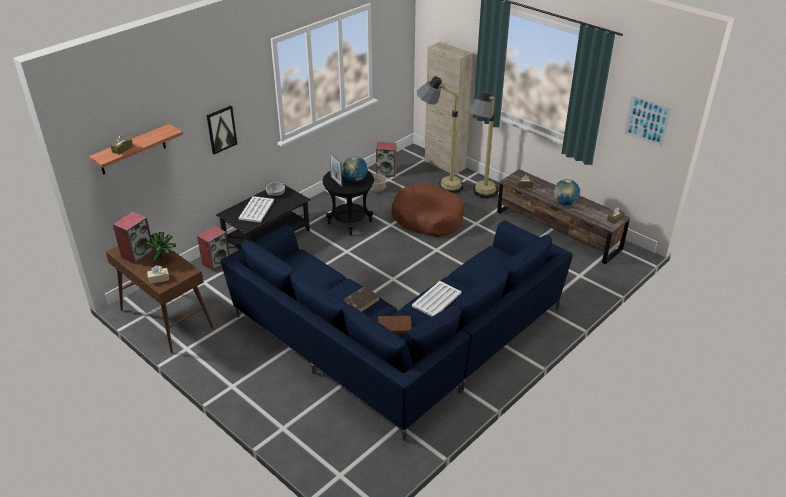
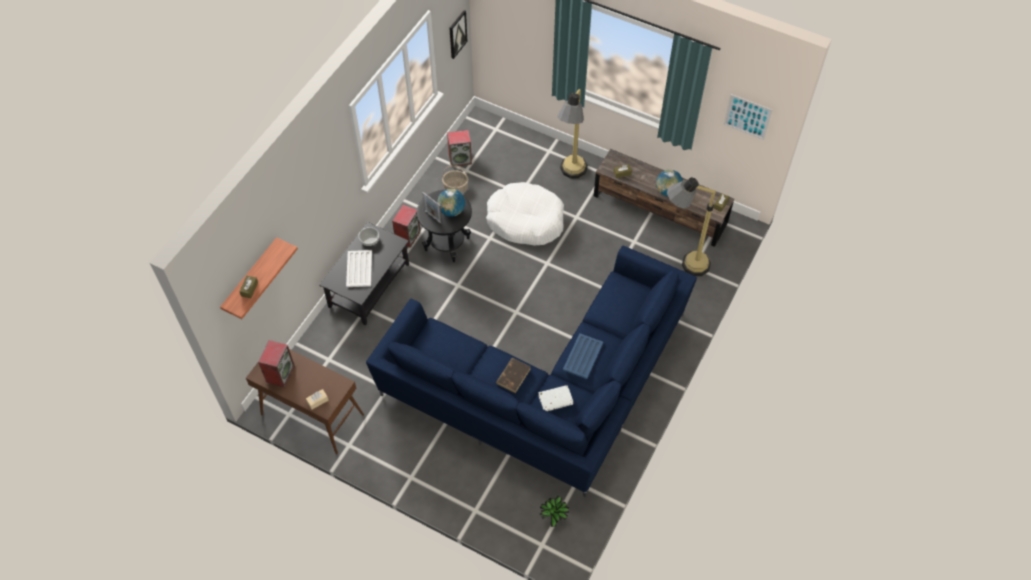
camera: 15 degrees left, 20 degrees up
potted plant [145,232,176,261] -> potted plant moved to [540,496,569,527]
speaker [197,226,230,271] -> speaker moved to [392,205,421,248]
picture [206,106,237,154] -> picture moved to [449,10,468,59]
brown book [378,316,411,335] -> white book [539,385,574,411]
brown dog bed [391,184,465,237] -> white dog bed [486,182,564,246]
white tray [412,281,462,317] -> blue tray [563,333,603,379]
floor lamp [417,76,464,194] -> floor lamp moved to [667,177,716,276]
beige cabinet [425,42,473,175] -> none

